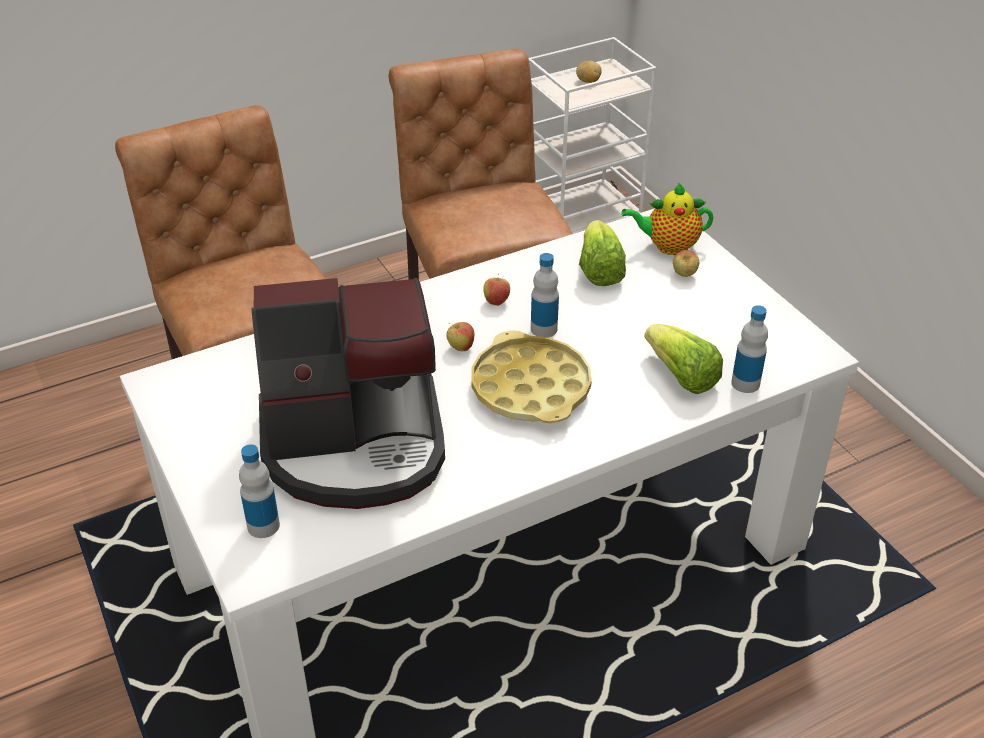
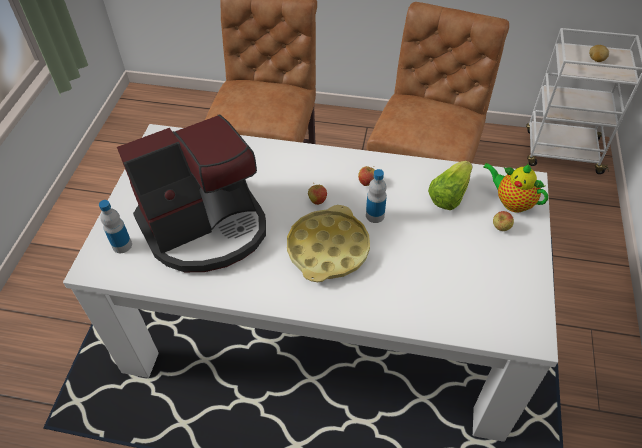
camera: 40 degrees right, 10 degrees up
coffee machine [251,278,445,509] -> coffee machine turned 60 degrees counterclockwise [117,115,266,272]
lettuce [644,324,723,394] -> none
bottle [731,305,768,393] -> none

